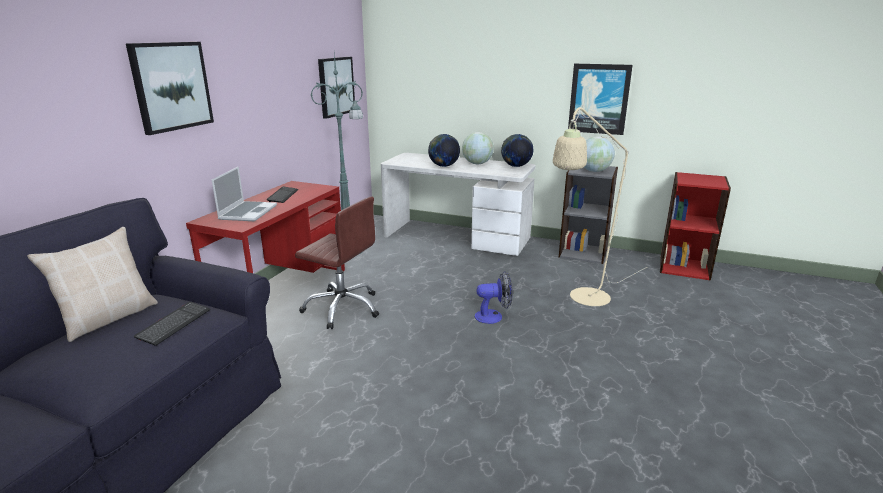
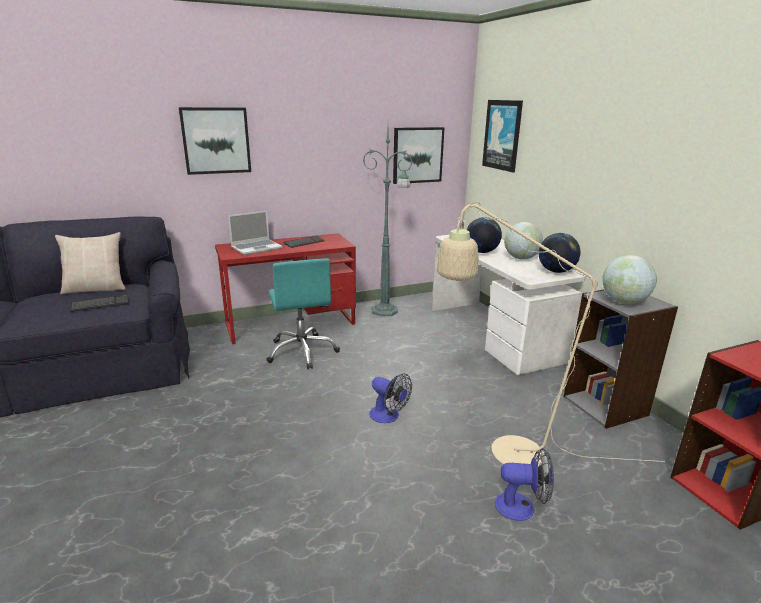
camera: 45 degrees right, 0 degrees up
brown office chair [295,196,379,329] -> turquoise office chair [266,258,340,369]
picture [568,64,633,135] -> picture moved to [482,100,523,173]
none -> fan [495,448,554,521]

